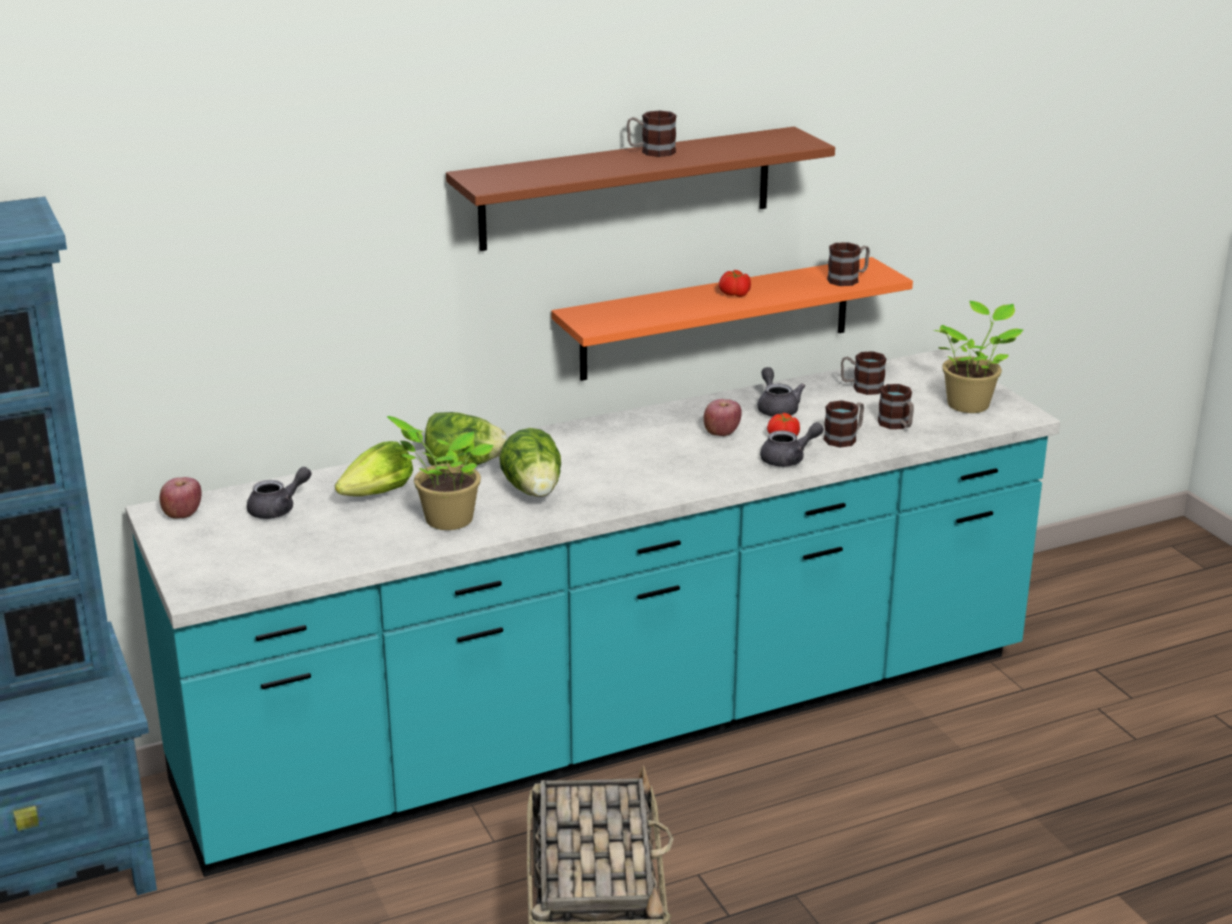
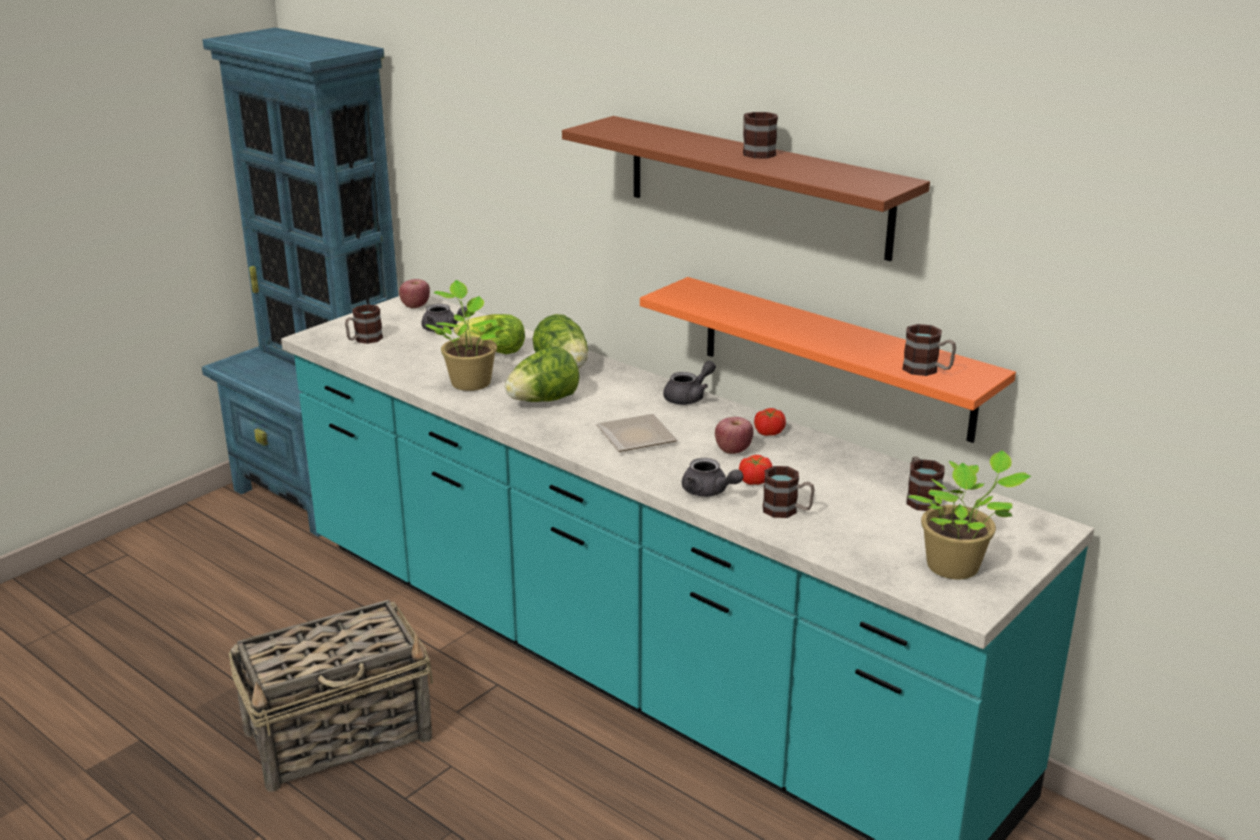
camera: 65 degrees right, 0 degrees up
tomato [719,270,751,297] -> tomato moved to [754,408,786,436]
grey teapot [757,367,805,417] -> grey teapot moved to [663,361,716,405]
mug [878,384,914,429] -> mug moved to [345,304,383,344]
none -> plate [596,414,677,452]

